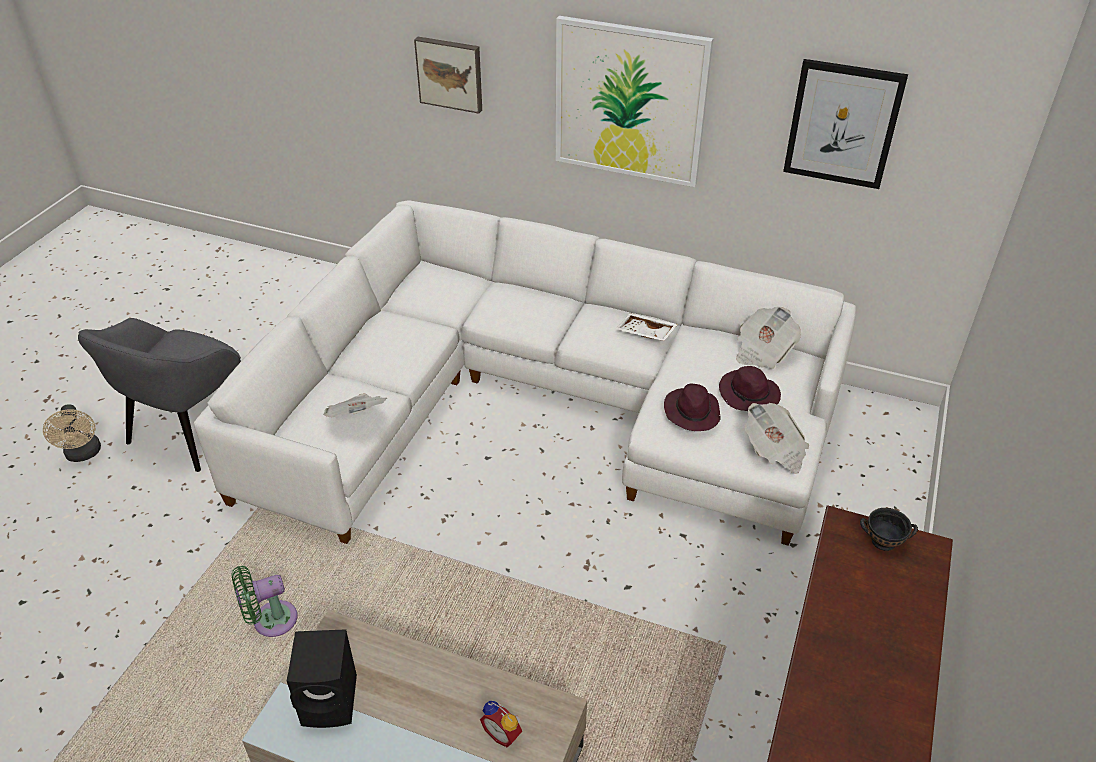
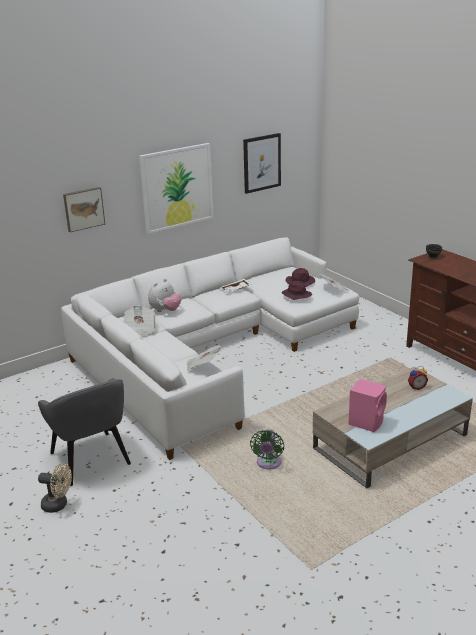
camera: 55 degrees left, 15 degrees down
black speaker [287,629,357,728] -> pink speaker [348,379,387,432]
newspaper [736,307,801,369] -> newspaper moved to [123,305,156,337]
none -> plush toy [148,279,182,312]

